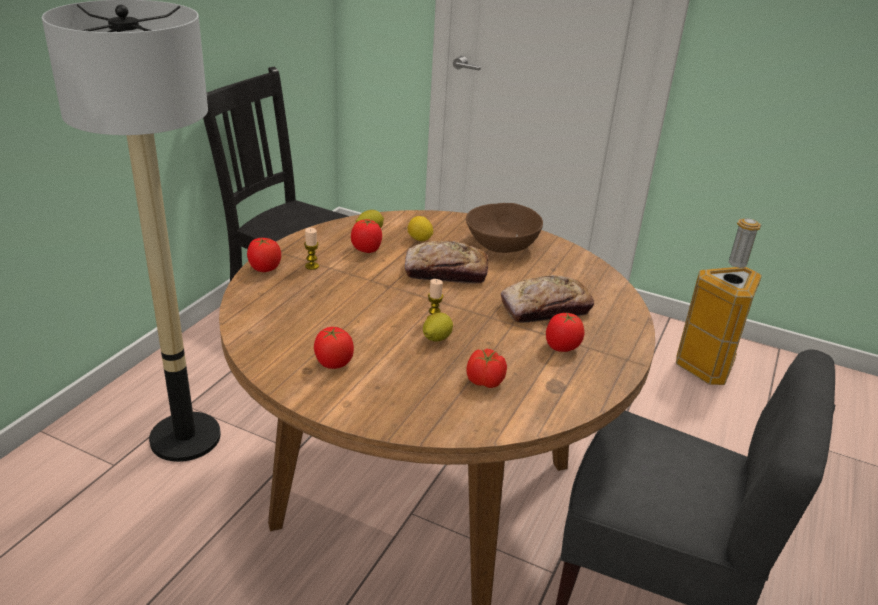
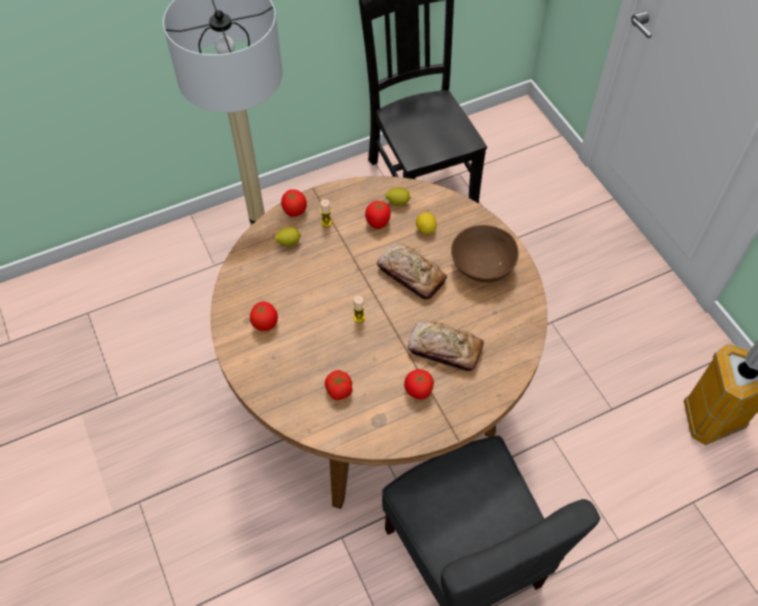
camera: 40 degrees right, 25 degrees up
lemon [423,313,453,342] -> lemon moved to [275,227,301,246]

